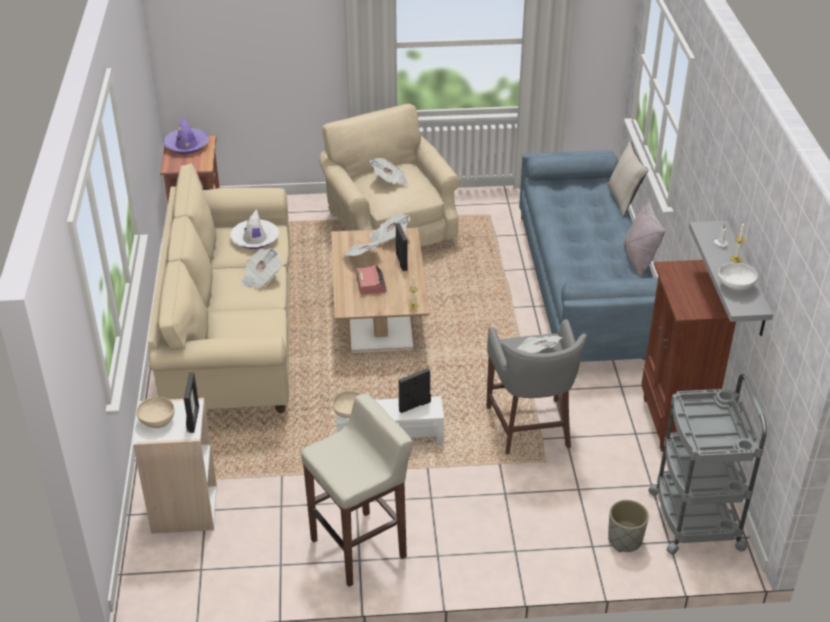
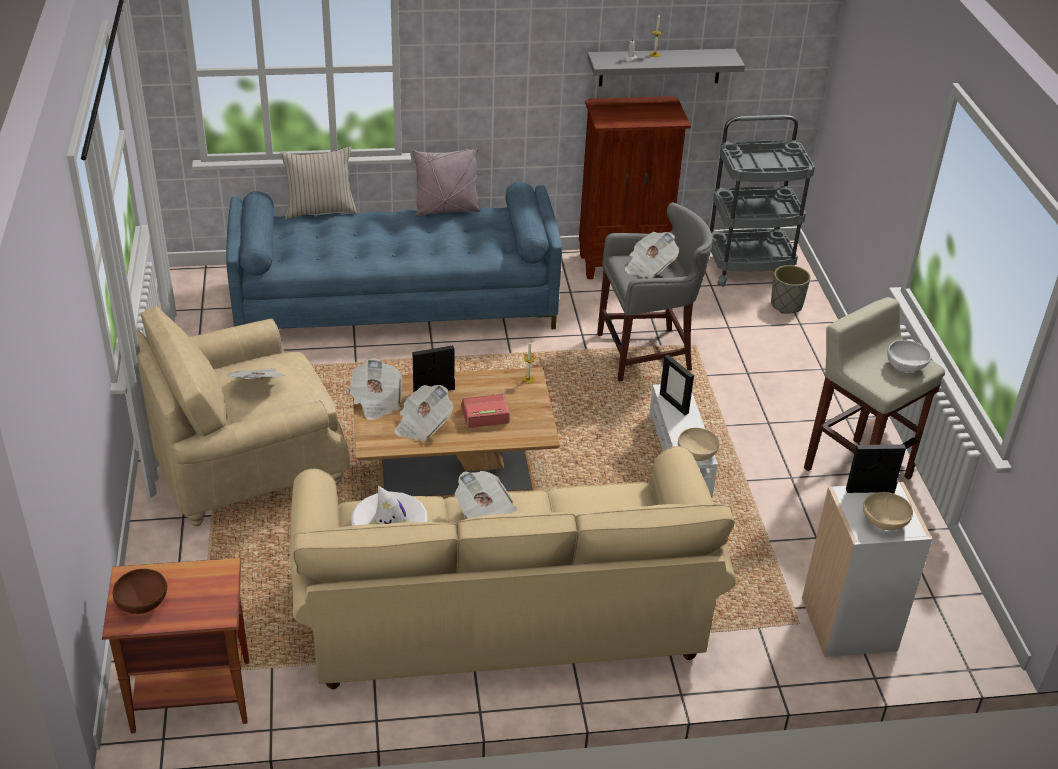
camera: 95 degrees left, 0 degrees up
purple hat [163,117,209,154] -> brown bowl [113,569,168,614]
white bowl [718,263,758,291] -> white bowl moved to [887,340,931,372]

